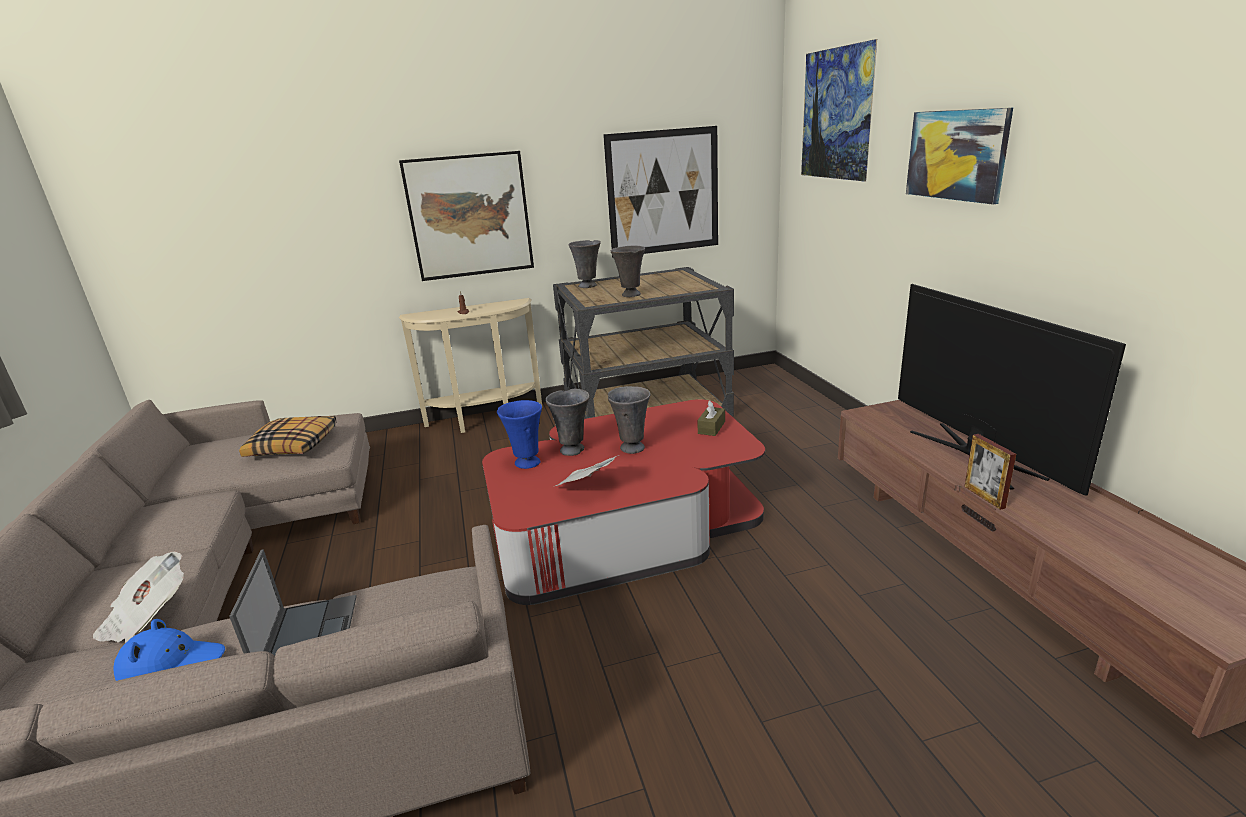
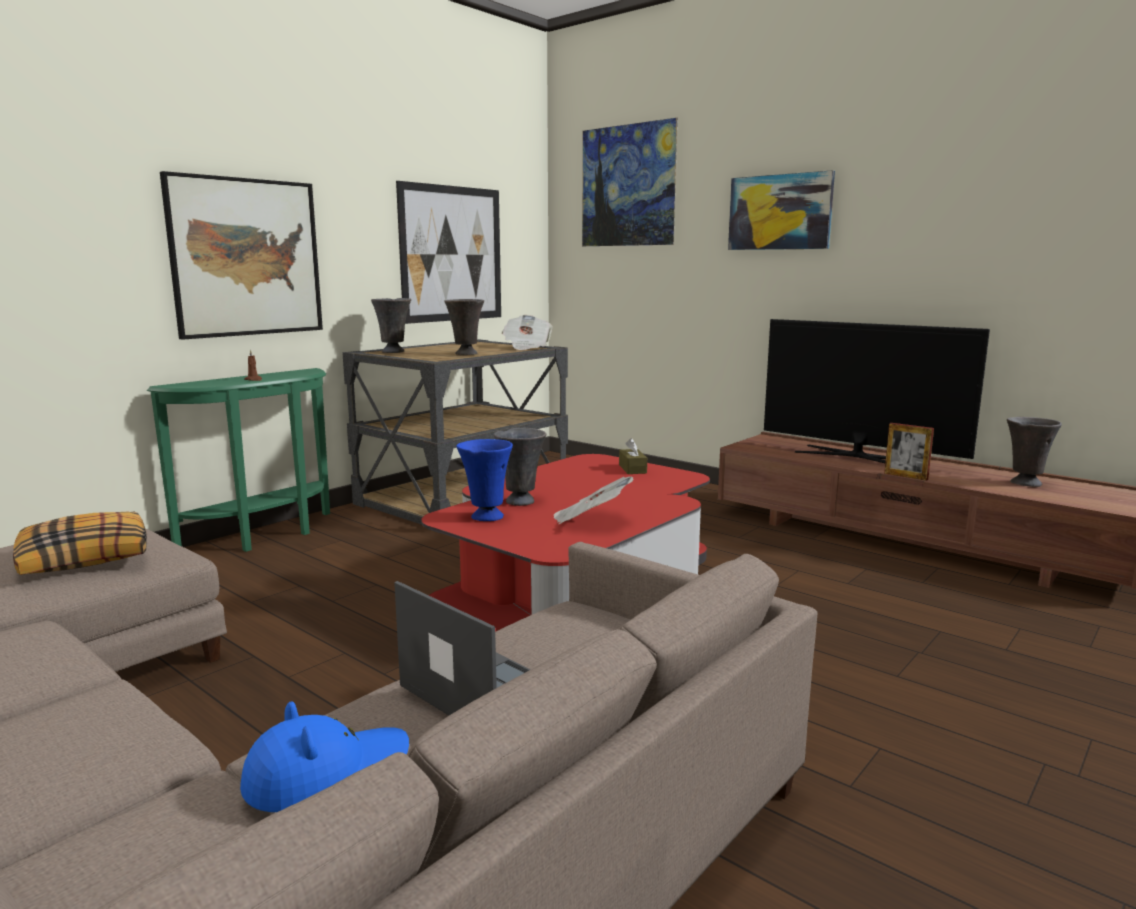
camera: 35 degrees left, 10 degrees down
newspaper [93,551,184,643] -> newspaper moved to [502,315,553,350]
beige console table [399,298,542,433] -> green console table [147,368,330,552]
grey vase [608,386,651,454] -> grey vase moved to [1007,417,1062,487]

